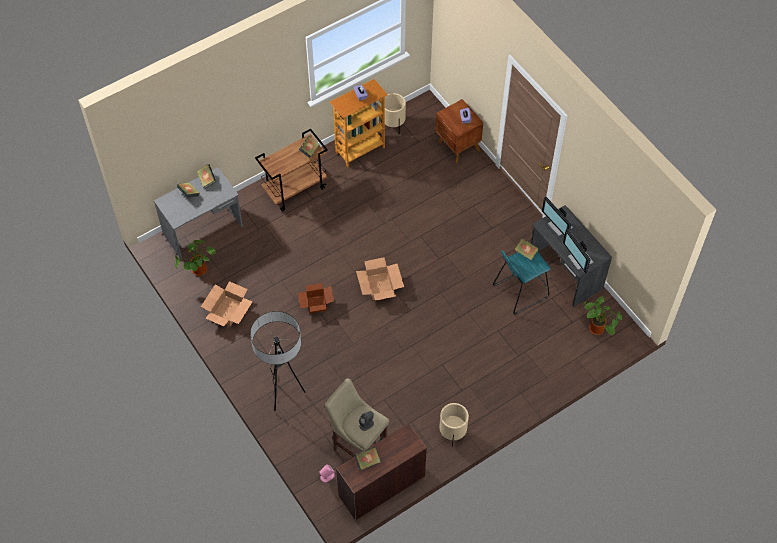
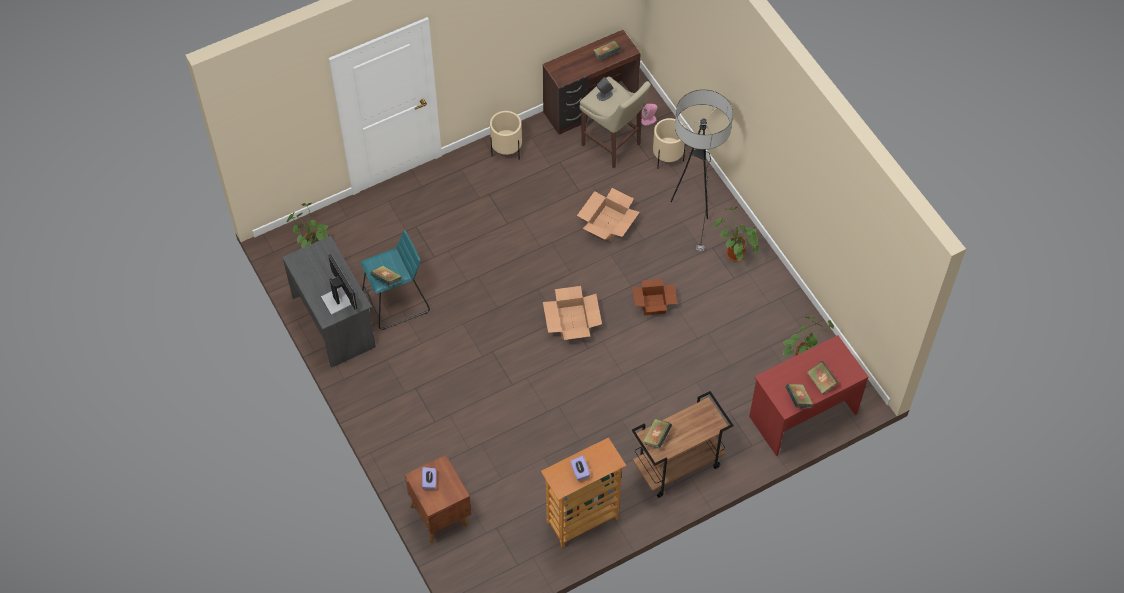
camera: 175 degrees left, 0 degrees up
grey desk [154,167,243,260] -> red desk [749,335,869,456]
cardboard box [201,281,253,326] -> cardboard box moved to [577,188,640,241]
beige planter [381,93,406,127] -> beige planter moved to [653,118,686,169]
monitor [563,229,594,273] -> none
none -> potted plant [714,207,759,262]

